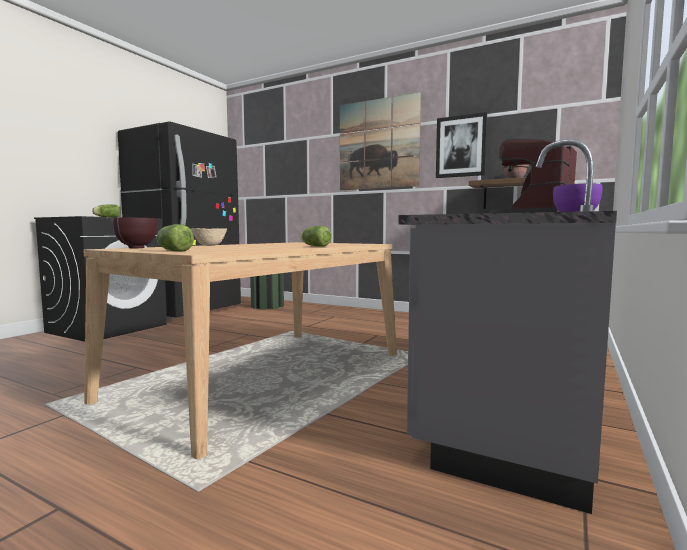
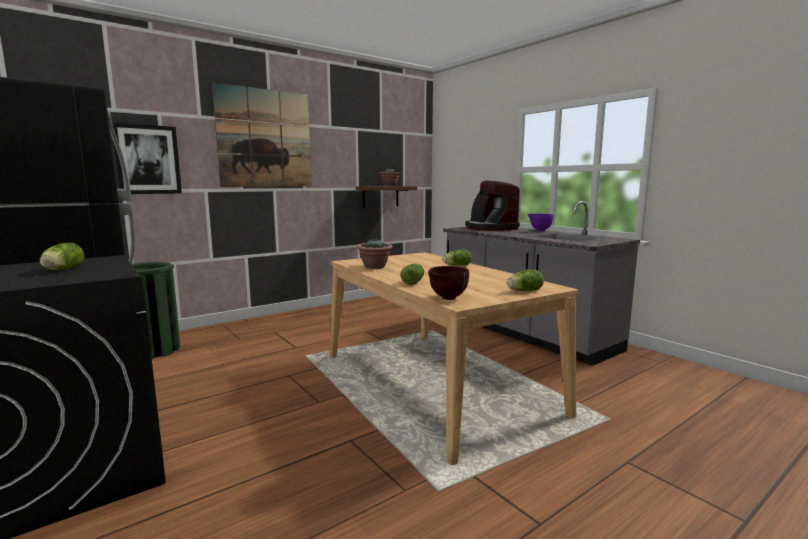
camera: 65 degrees left, 5 degrees up
beige bowl [191,228,227,246] -> lettuce [401,263,424,285]
picture [436,112,487,178] -> picture moved to [112,123,182,194]
none -> potted plant [357,239,393,269]

